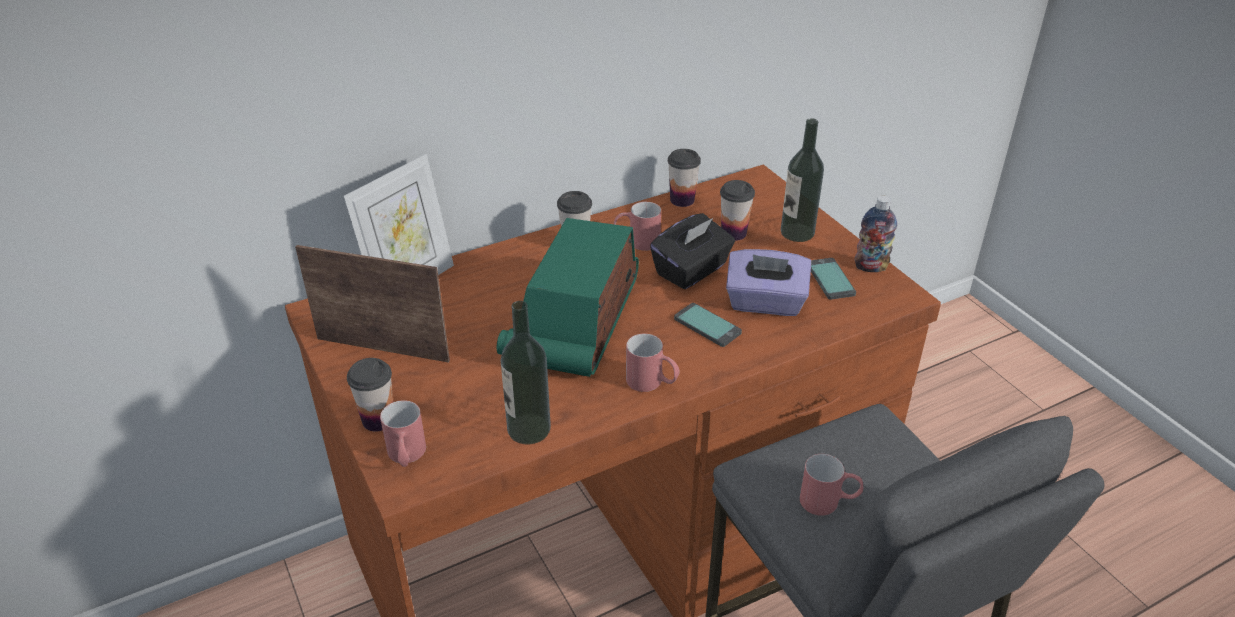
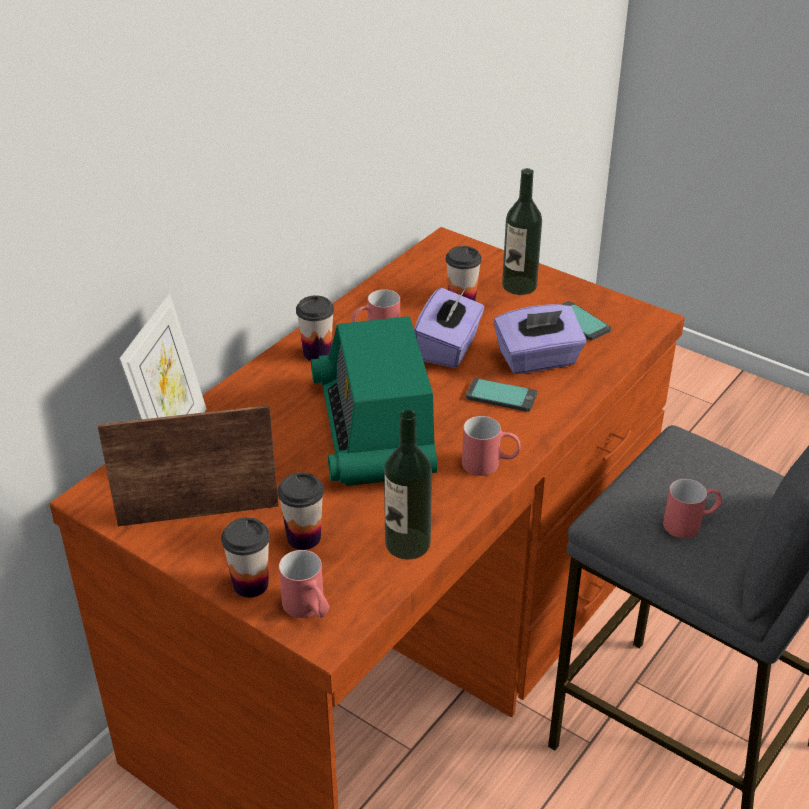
camera: 25 degrees left, 0 degrees up
black tissue box [650,213,735,289] -> purple tissue box [414,288,484,368]
cup [668,149,701,207] -> cup moved to [278,472,324,550]
bottle [855,195,897,272] -> none

